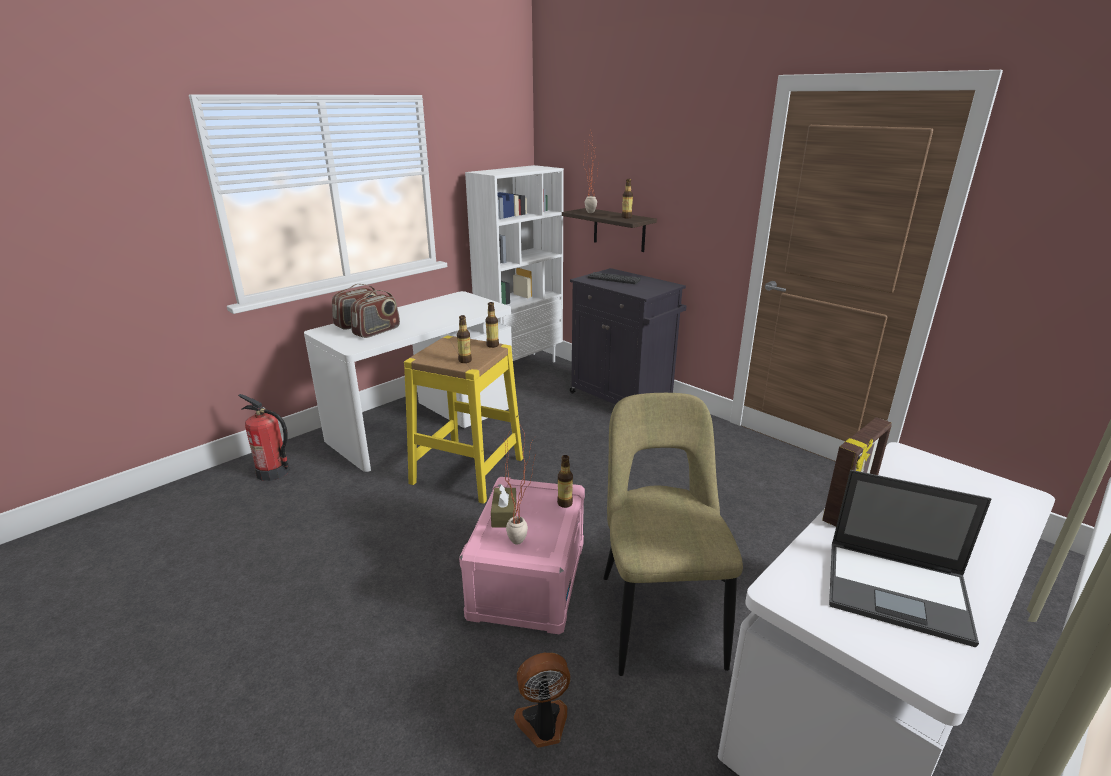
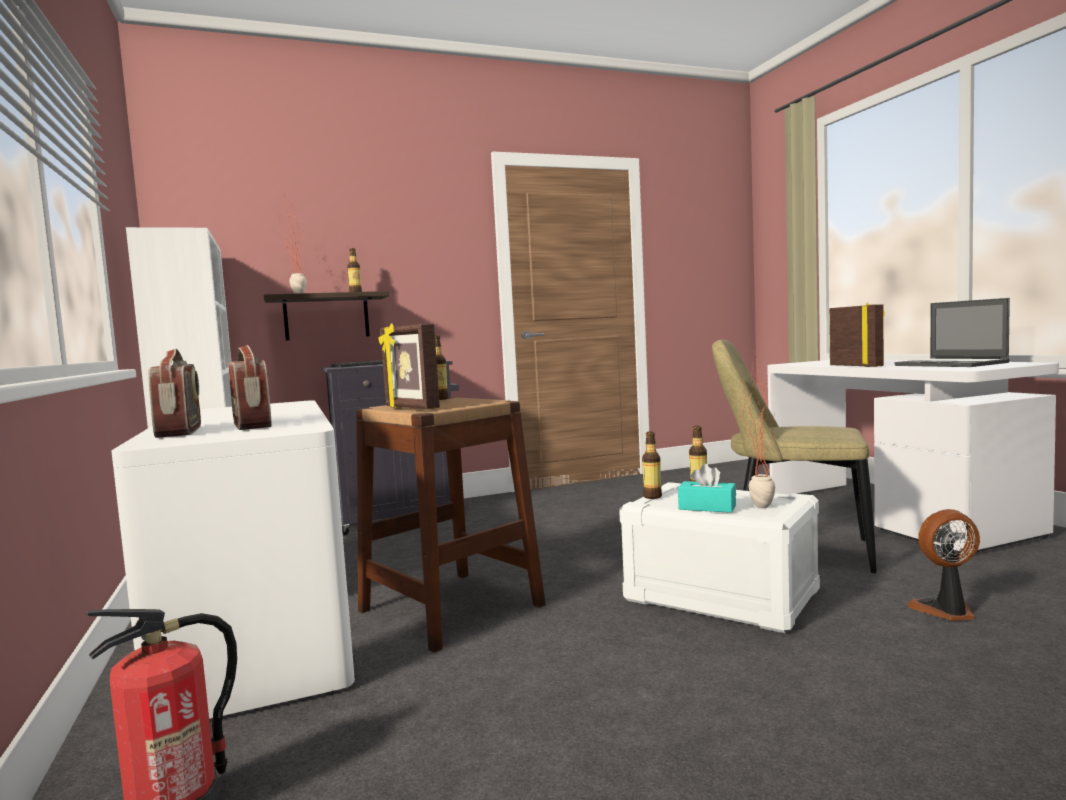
camera: 65 degrees left, 20 degrees down
yellow stool [404,336,523,504] -> brown stool [356,398,546,653]
bottle [457,315,472,363] -> bottle moved to [642,431,662,499]
pink storage box [459,477,585,634] -> white storage box [619,482,820,633]
brown tissue box [491,484,516,527] -> turquoise tissue box [678,464,736,513]
fan [514,653,570,748] -> fan turned 75 degrees clockwise [908,509,980,621]
laptop [829,470,992,647] -> laptop turned 105 degrees clockwise [895,298,1010,367]
none -> picture frame [378,323,440,409]

